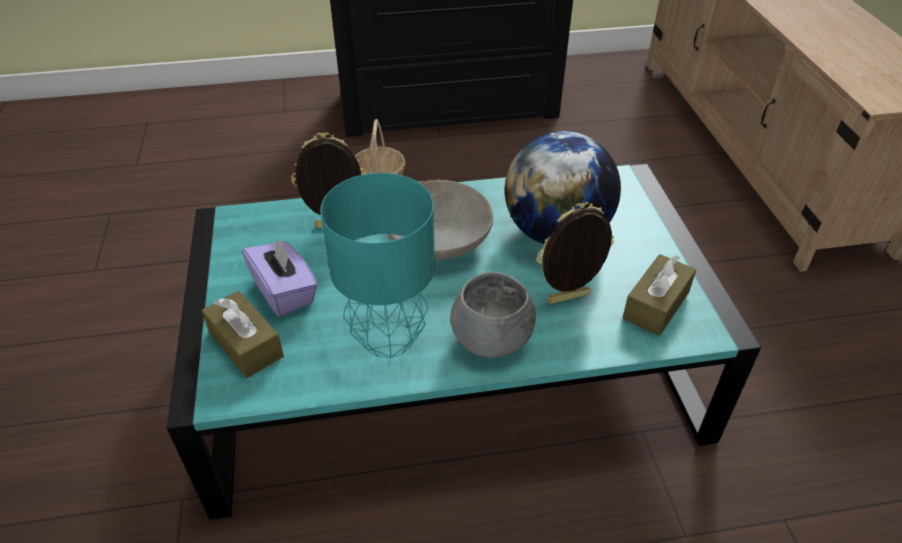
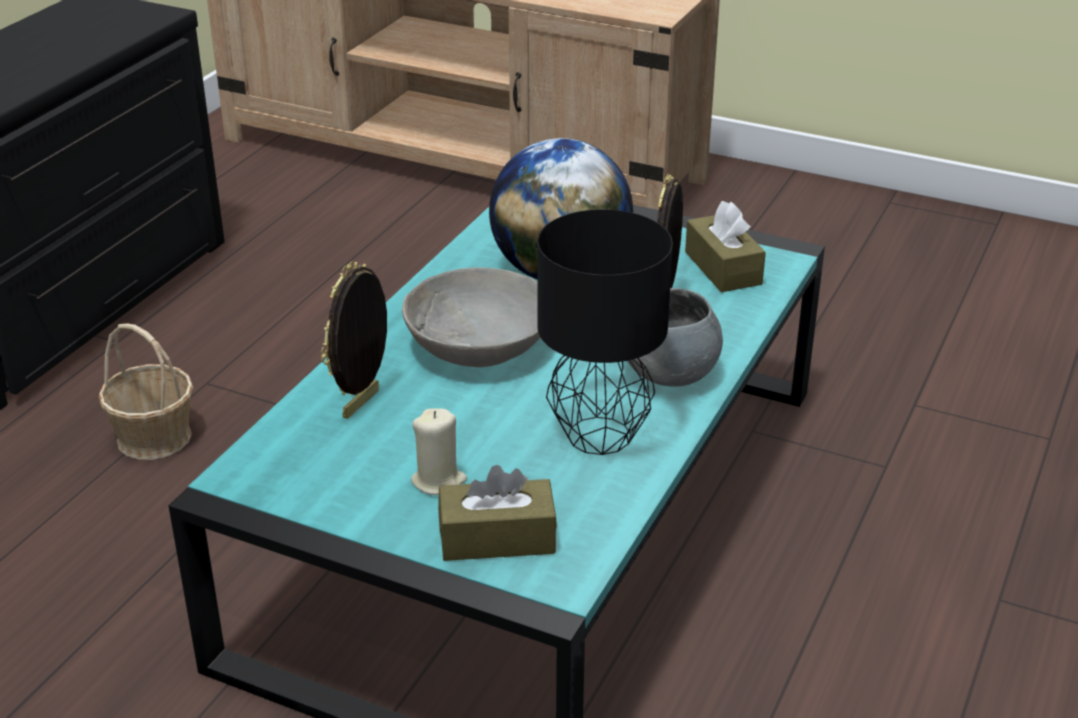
camera: 55 degrees left, 10 degrees down
purple tissue box [242,237,318,317] -> beige candle [411,408,467,495]
turquoise table lamp [320,173,435,358] -> black table lamp [537,209,673,455]

